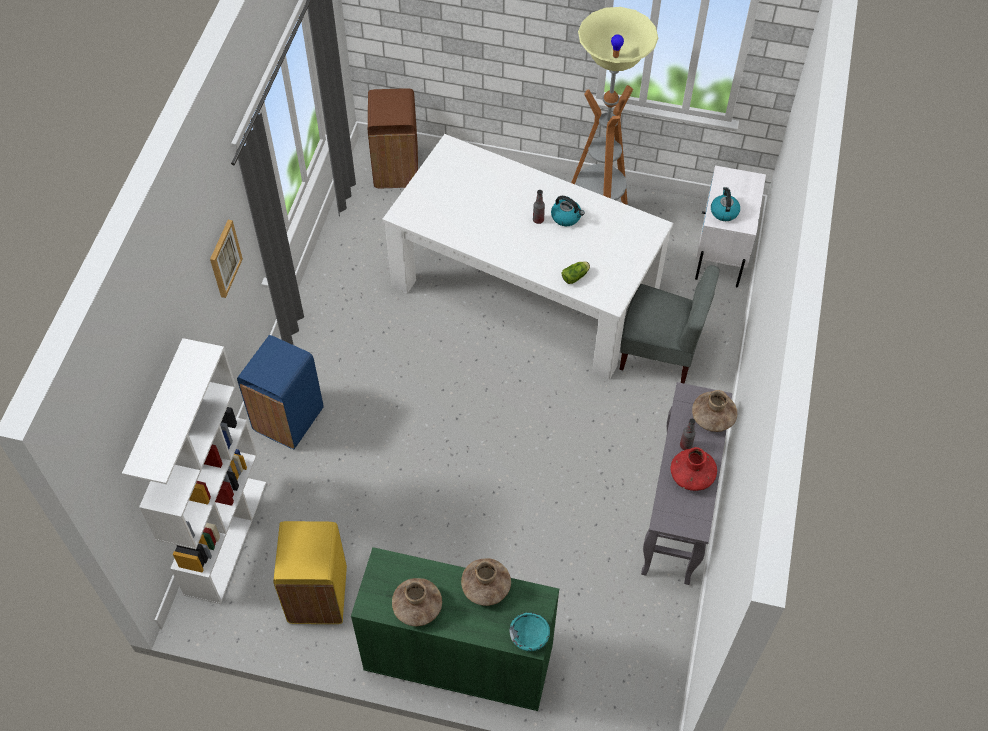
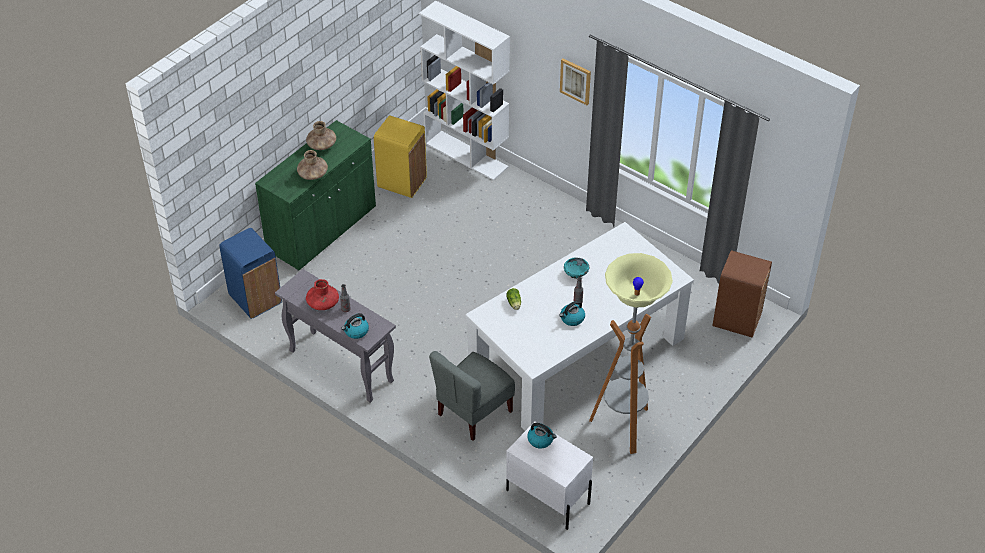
camera: 115 degrees right, 10 degrees down
blue trash can [237,335,324,449] -> blue trash can moved to [219,228,282,319]
turquoise bowl [509,612,550,651] -> turquoise bowl moved to [564,257,589,279]
brown vase [692,390,737,432] -> kettle [341,313,369,339]

